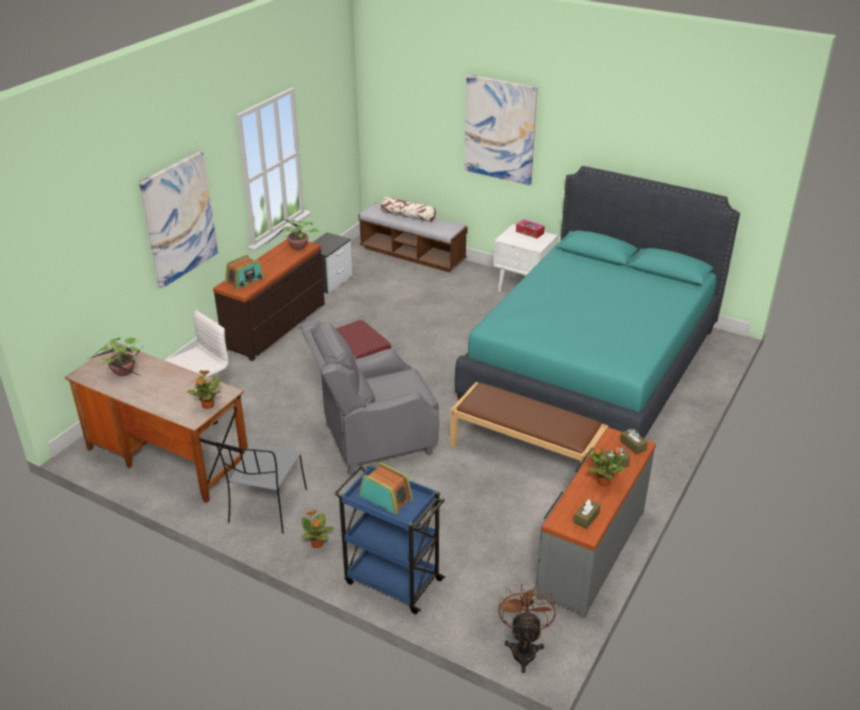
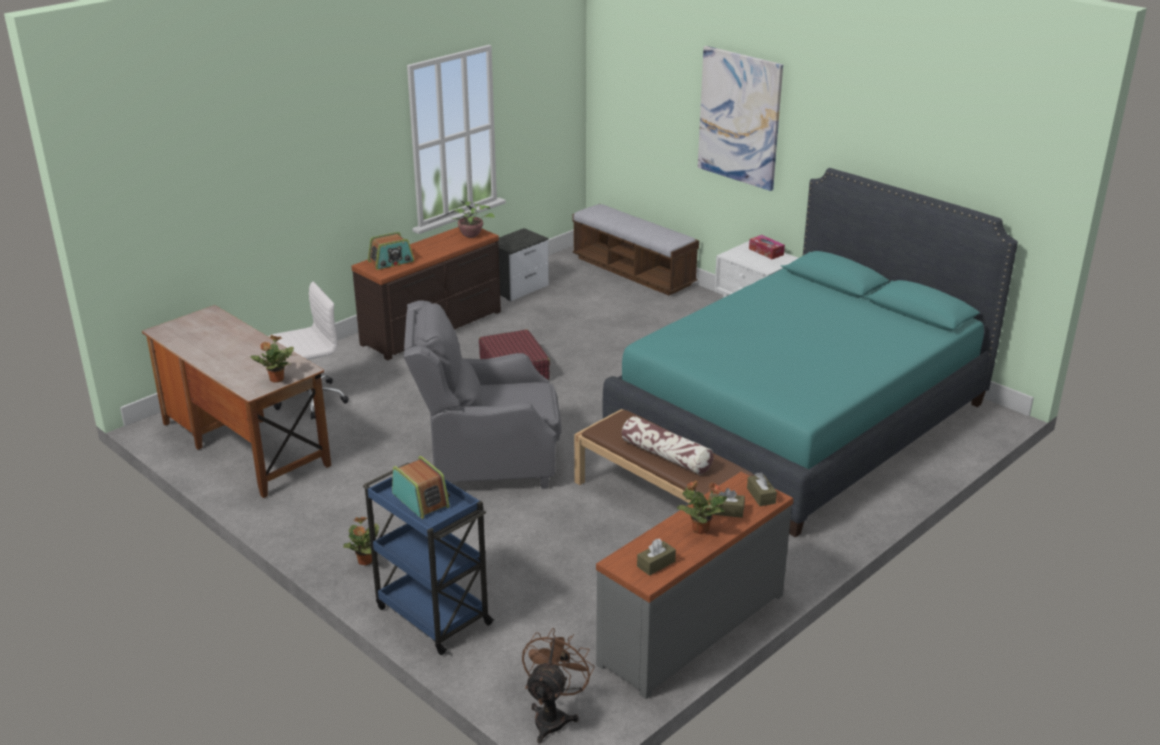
camera: 15 degrees right, 5 degrees down
potted plant [88,338,143,377] -> none
picture [139,151,218,289] -> none
grey chair [216,442,307,533] -> none
pillow [381,197,436,222] -> pillow moved to [622,416,713,475]

